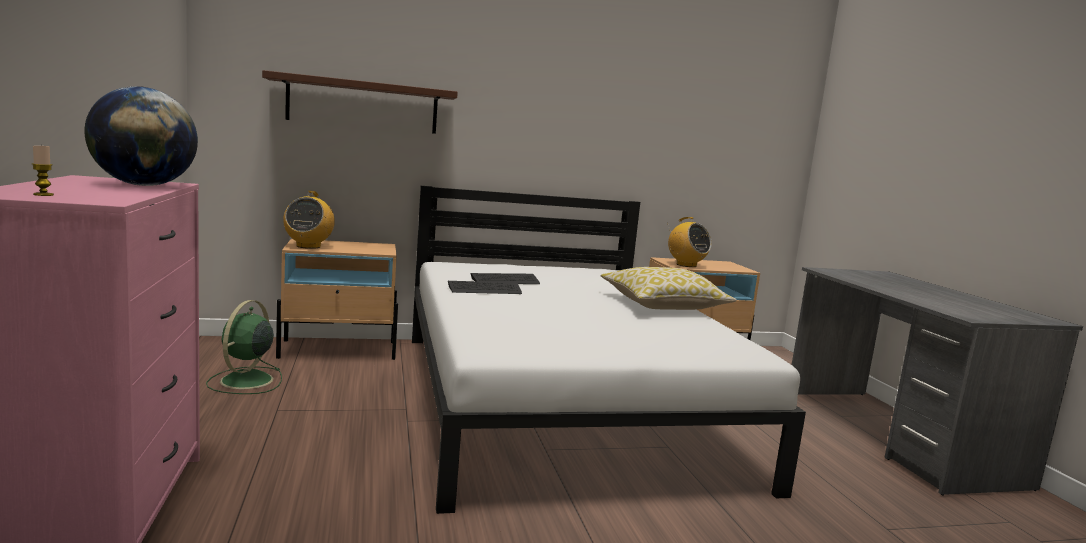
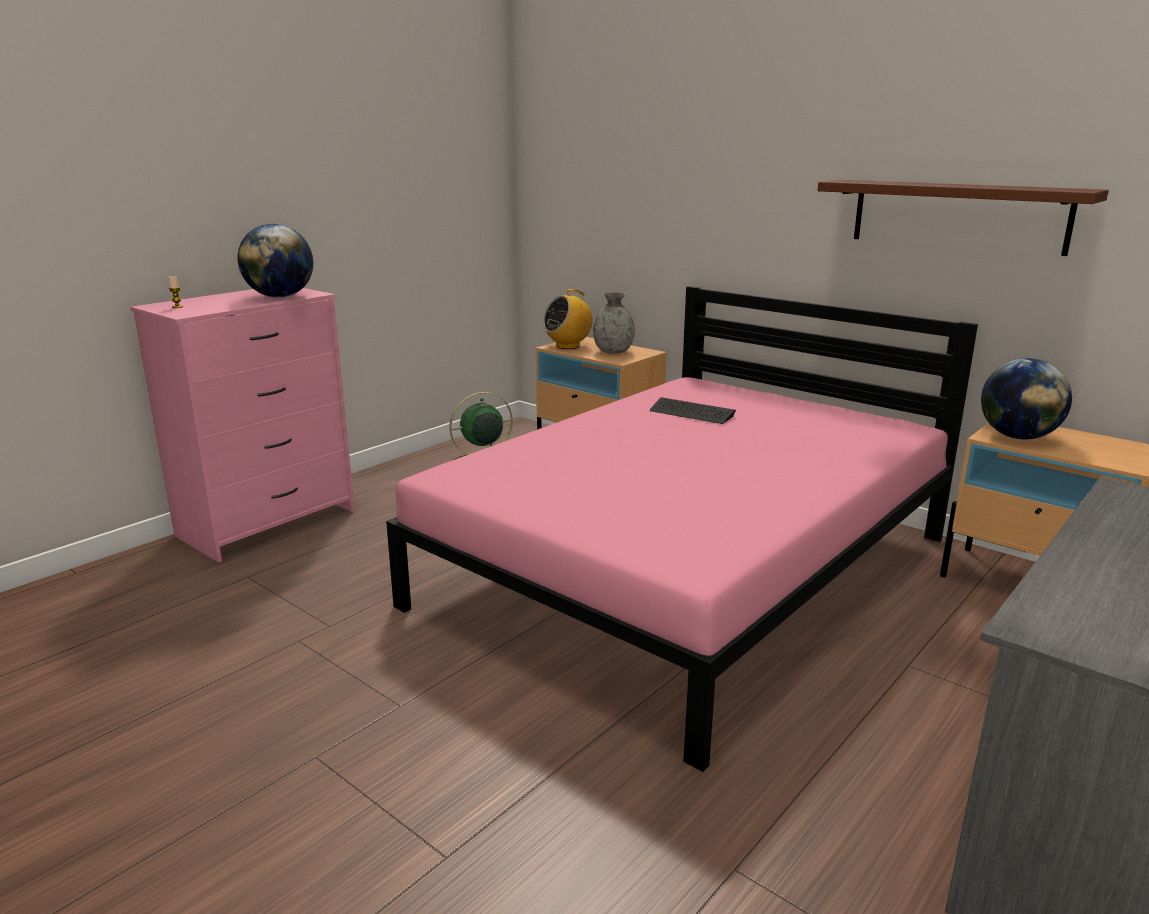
camera: 55 degrees right, 10 degrees up
brown shelf [262,70,458,134] -> brown shelf moved to [818,180,1109,256]
white bed [412,186,806,514] -> pink bed [386,286,978,772]
keyboard [448,281,522,294] -> none
pillow [601,267,737,310] -> none
radio [668,217,712,267] -> globe [981,358,1072,439]
none -> grey vase [593,292,635,354]

